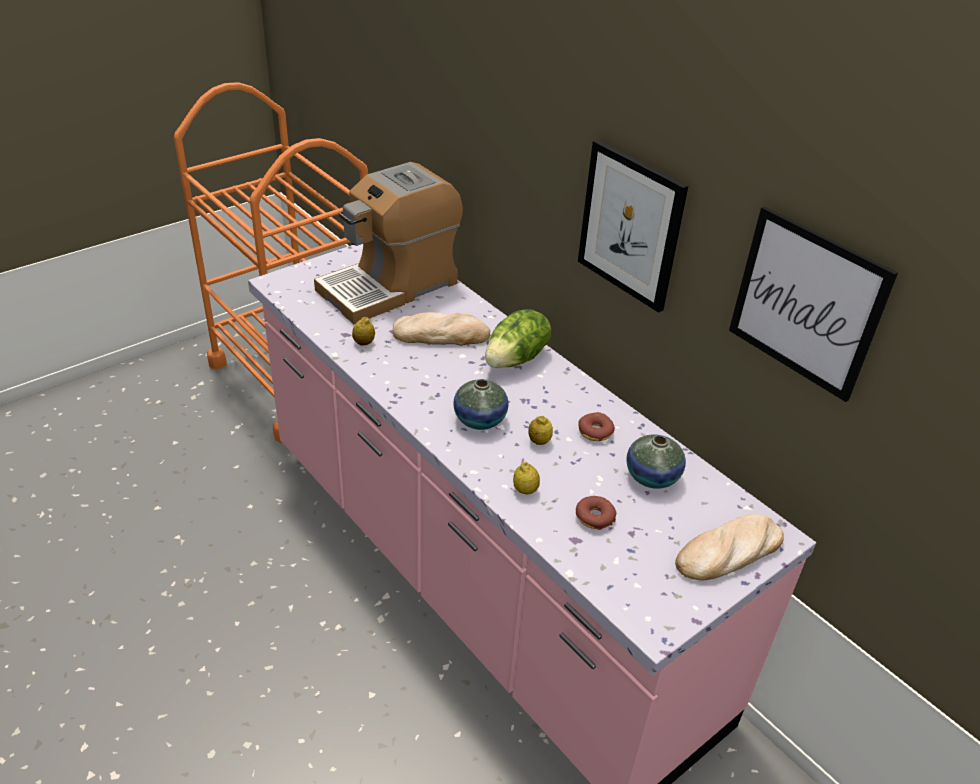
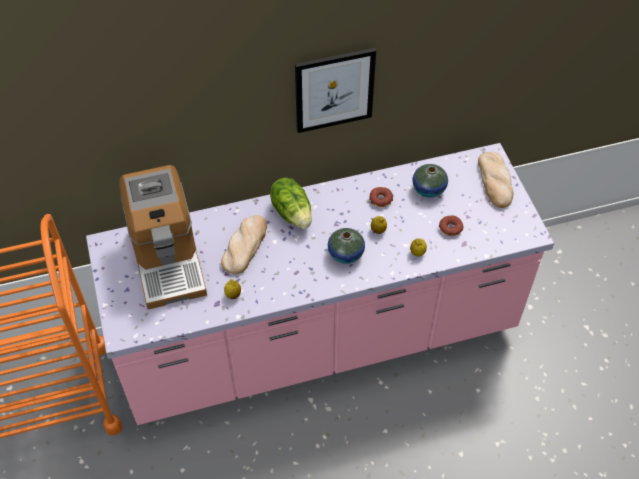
camera: 65 degrees left, 15 degrees up
picture [729,206,898,402] -> none

